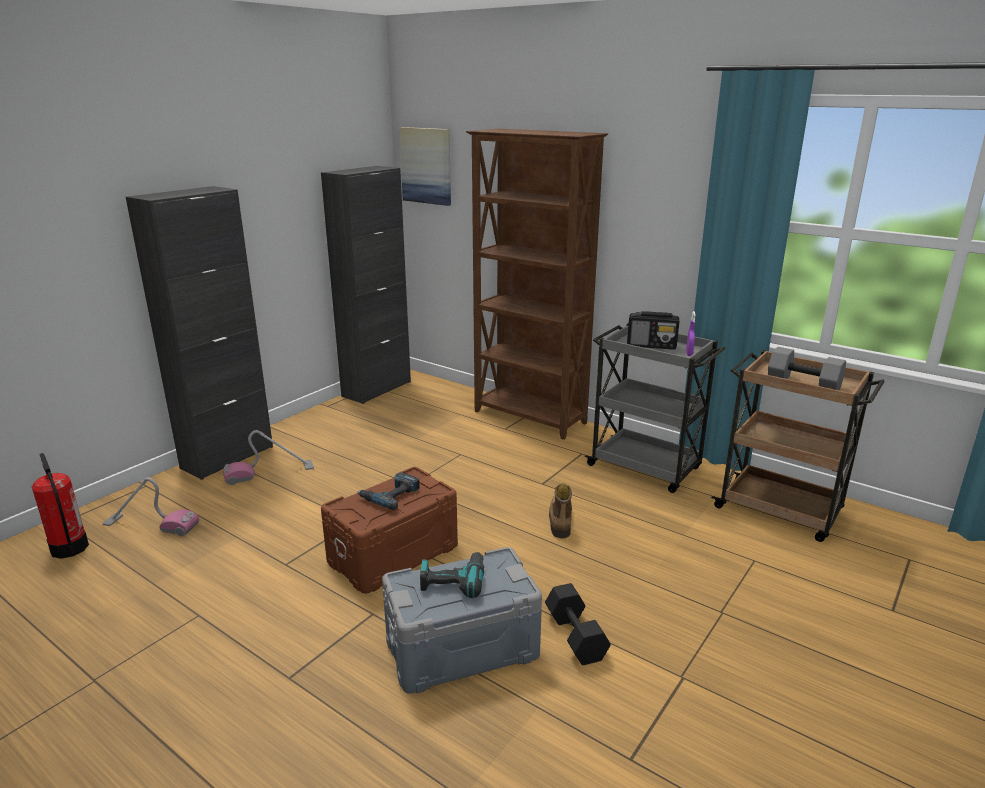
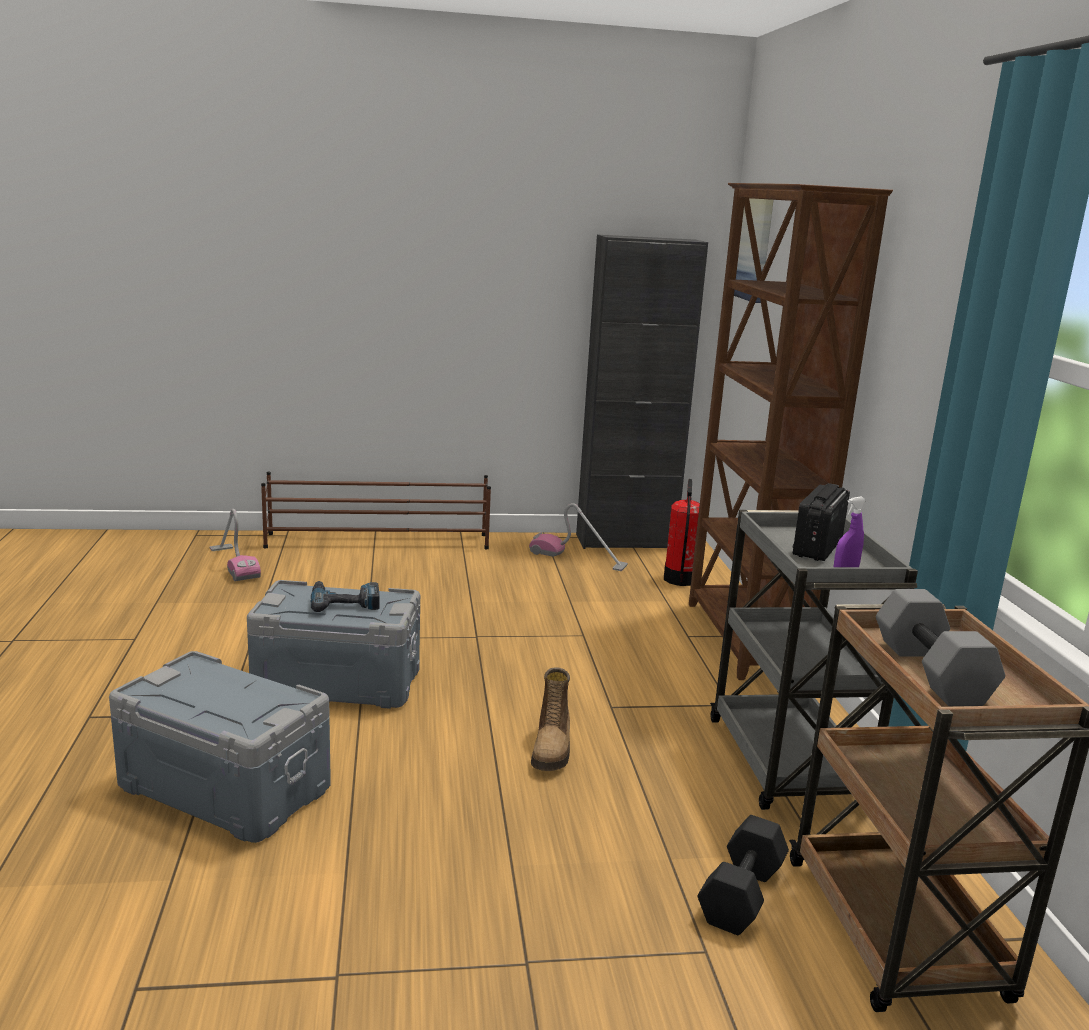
camera: 45 degrees right, 5 degrees down
fire extinguisher [32,453,89,559] -> fire extinguisher moved to [664,479,700,586]
black cabinet [126,186,273,480] -> brown shoe rack [261,472,491,549]
vacuum cleaner [223,430,314,485] -> vacuum cleaner moved to [529,503,628,571]
brown storage box [321,467,458,593] -> grey storage box [247,580,420,709]
power drill [420,552,484,598] -> none
black dumbbell [545,583,611,665] -> black dumbbell moved to [697,815,789,935]
boot [549,483,572,539] -> boot turned 135 degrees clockwise [531,667,570,771]
radio [627,311,679,350] -> radio turned 60 degrees clockwise [793,483,850,561]

